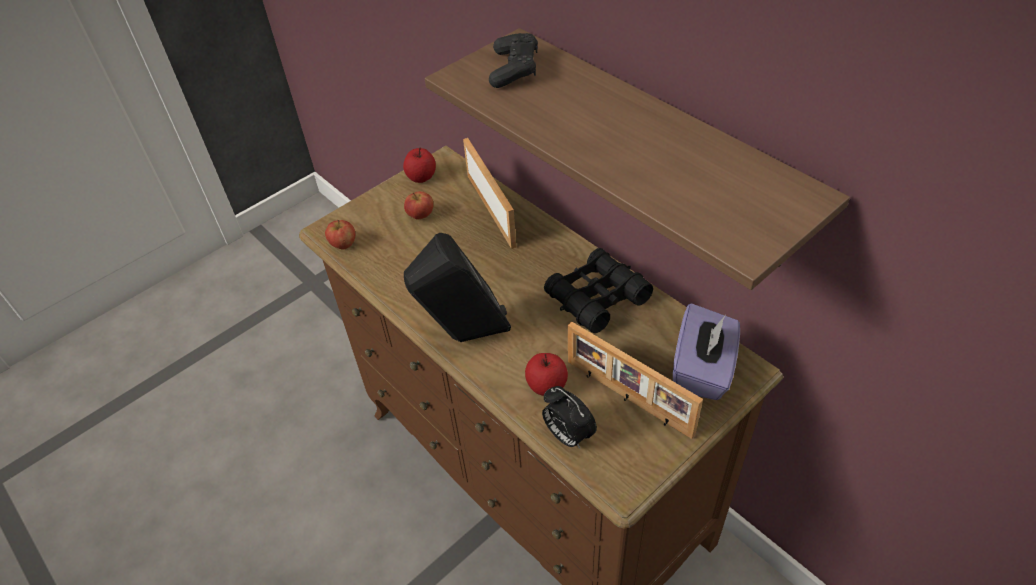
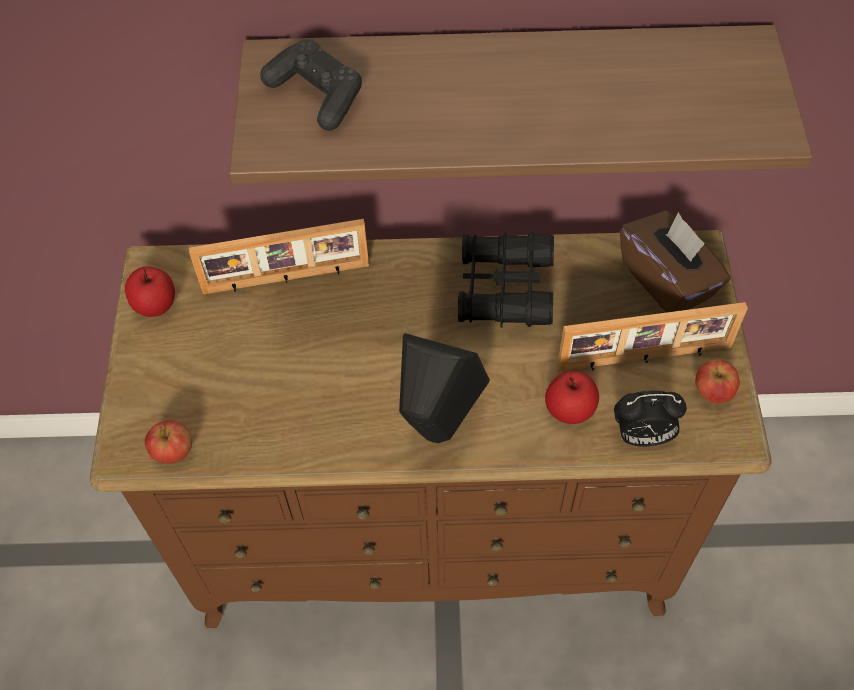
camera: 50 degrees left, 10 degrees up
apple [404,191,434,220] -> apple moved to [695,359,740,403]
picture frame [463,138,516,249] -> picture frame turned 150 degrees clockwise [189,219,369,294]
purple tissue box [673,303,740,400] -> brown tissue box [620,210,731,312]

